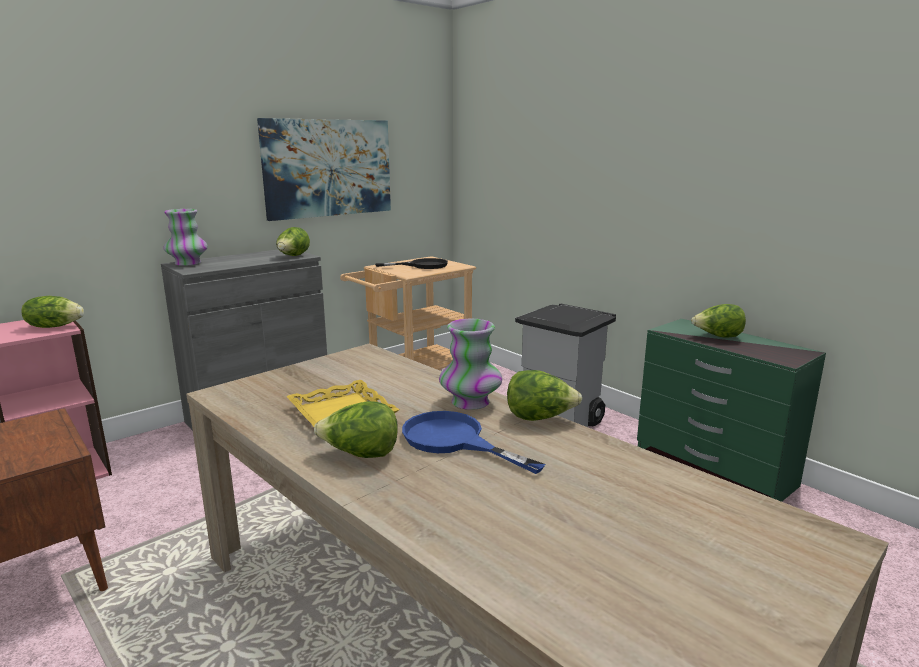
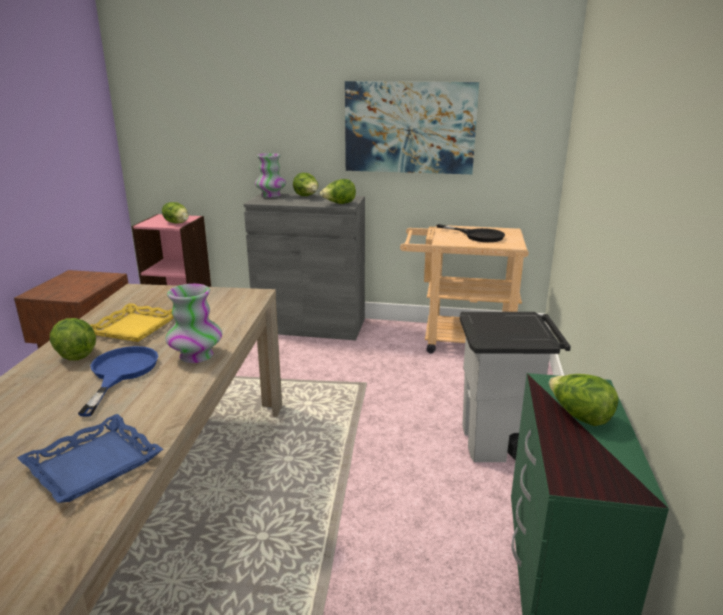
camera: 50 degrees right, 5 degrees up
lettuce [507,370,582,421] -> lettuce moved to [293,173,318,196]
none -> blue tray [17,414,163,503]

